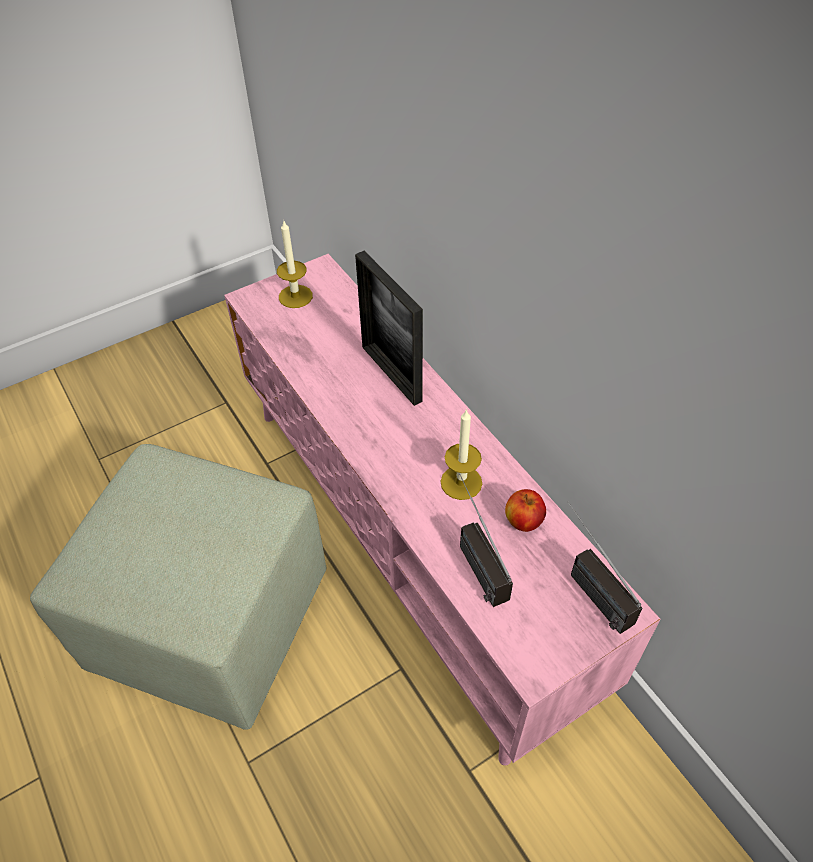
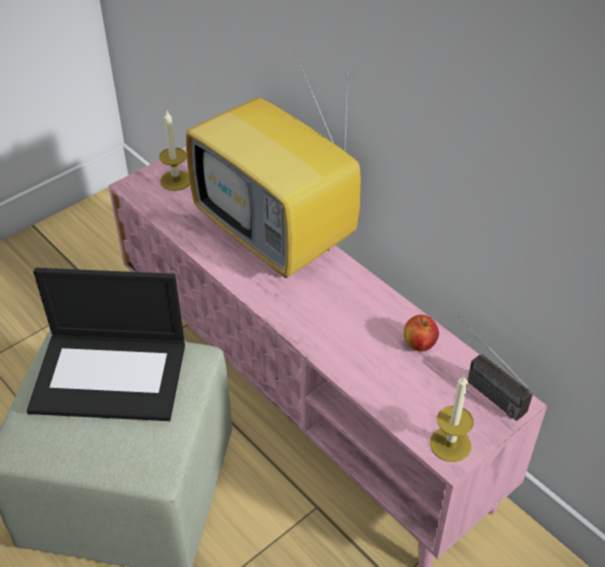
camera: 10 degrees left, 5 degrees down
picture frame [355,251,423,406] -> television [186,59,361,278]
candle [440,409,482,500] -> candle moved to [430,374,473,462]
radio [459,473,513,607] -> none
none -> laptop [27,268,185,421]

